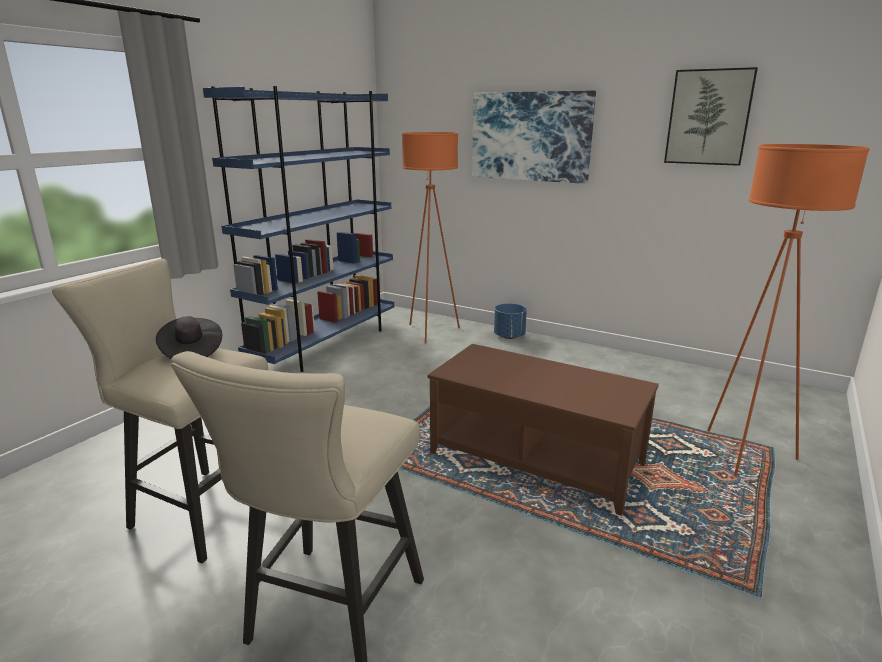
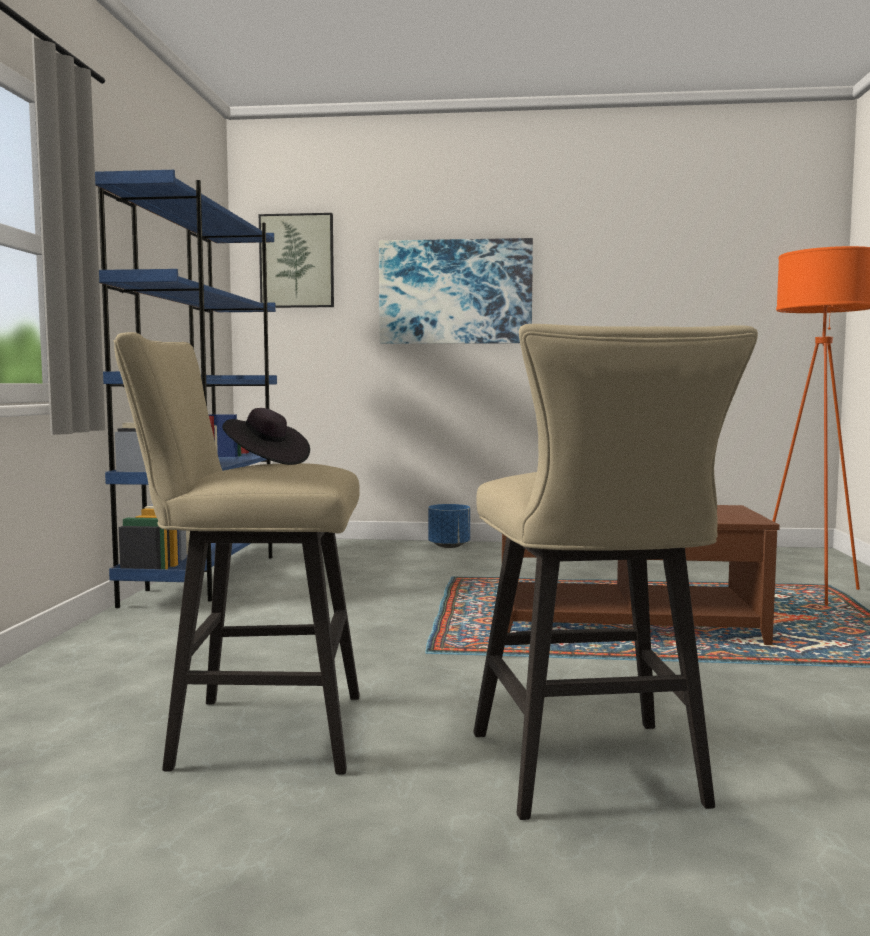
camera: 25 degrees left, 15 degrees down
orange floor lamp [402,132,460,343] -> none
picture [664,67,758,166] -> picture moved to [259,213,334,308]

